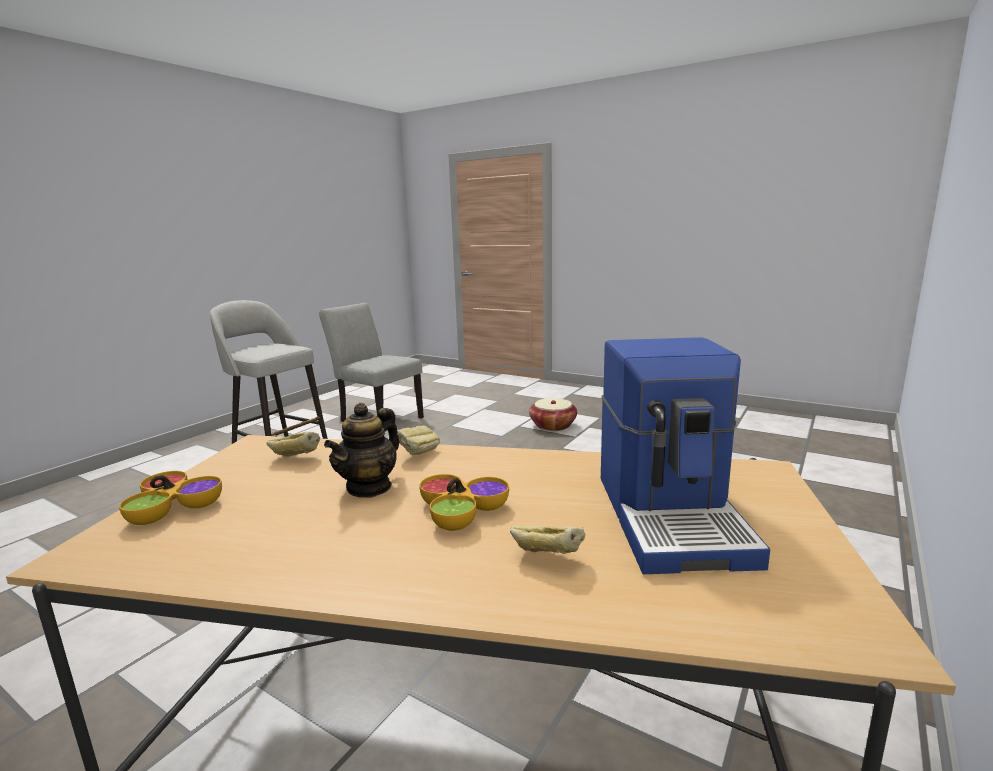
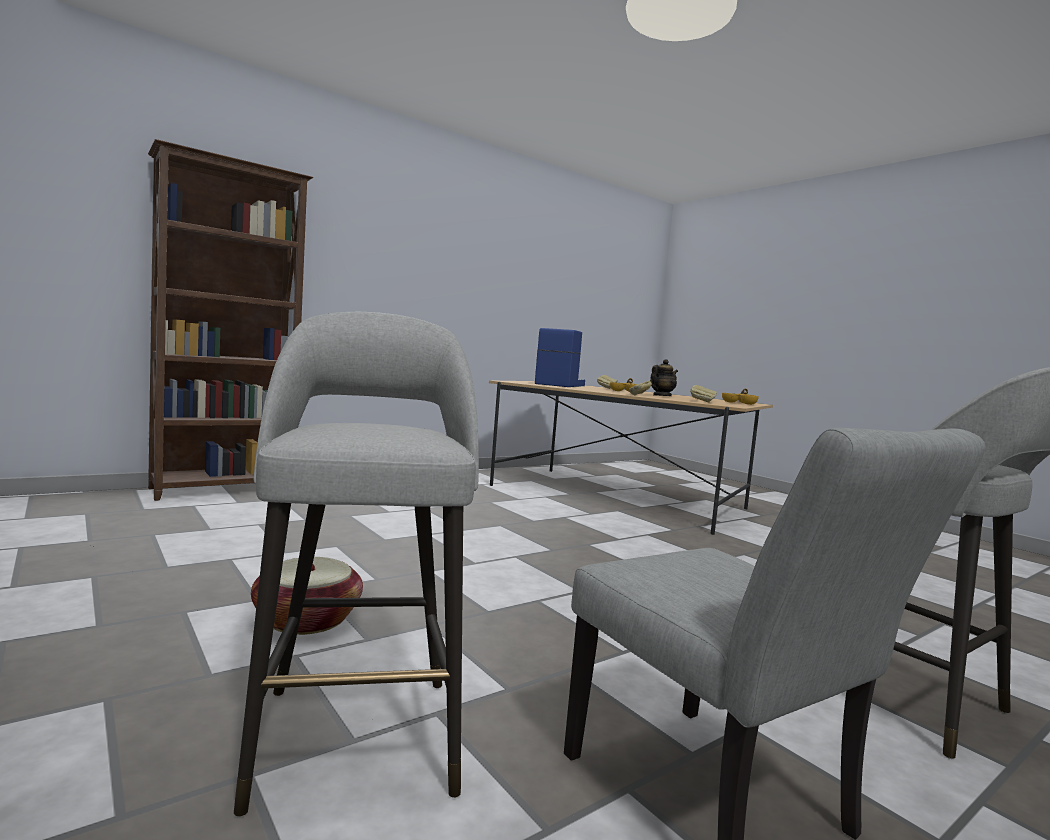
camera: 160 degrees left, 10 degrees down
none -> brown bookcase [148,139,313,501]
none -> grey stool [234,312,479,817]

